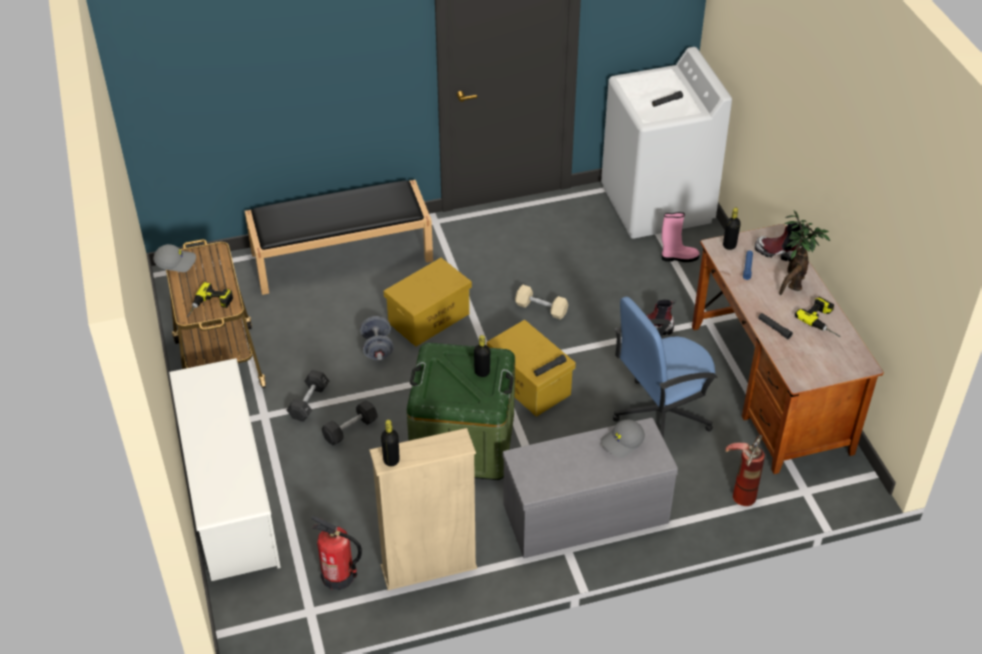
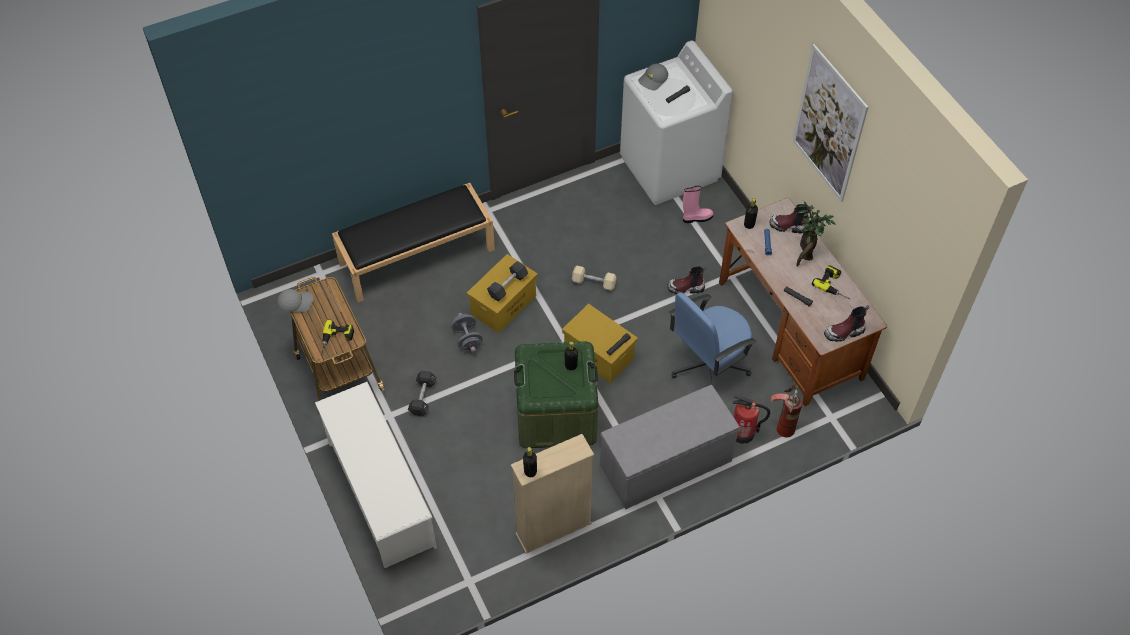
camera: 10 degrees left, 10 degrees up
fire extinguisher [311,516,362,590] -> fire extinguisher moved to [733,395,770,444]
black dumbbell [322,400,378,446] -> black dumbbell moved to [487,261,528,301]
grey cap [601,419,645,458] -> grey cap moved to [638,64,668,91]
none -> picture [793,44,868,202]
none -> boot [824,305,869,342]

